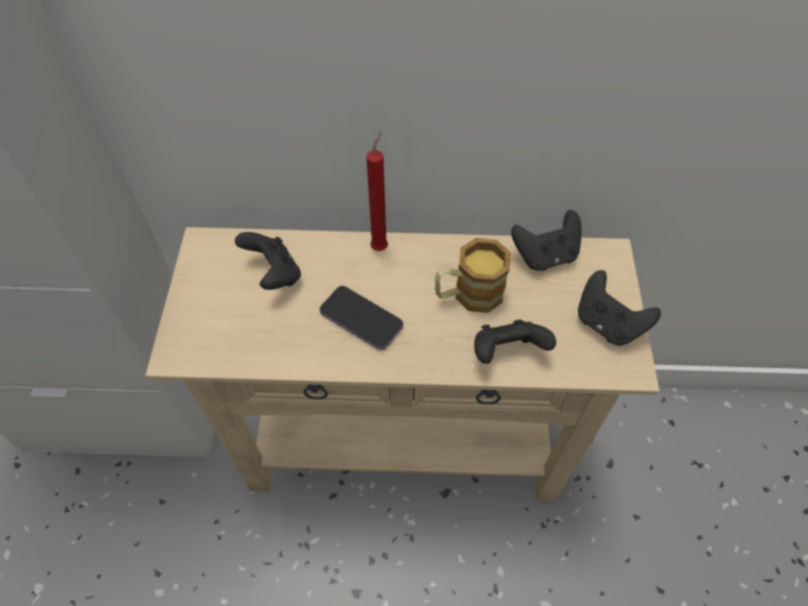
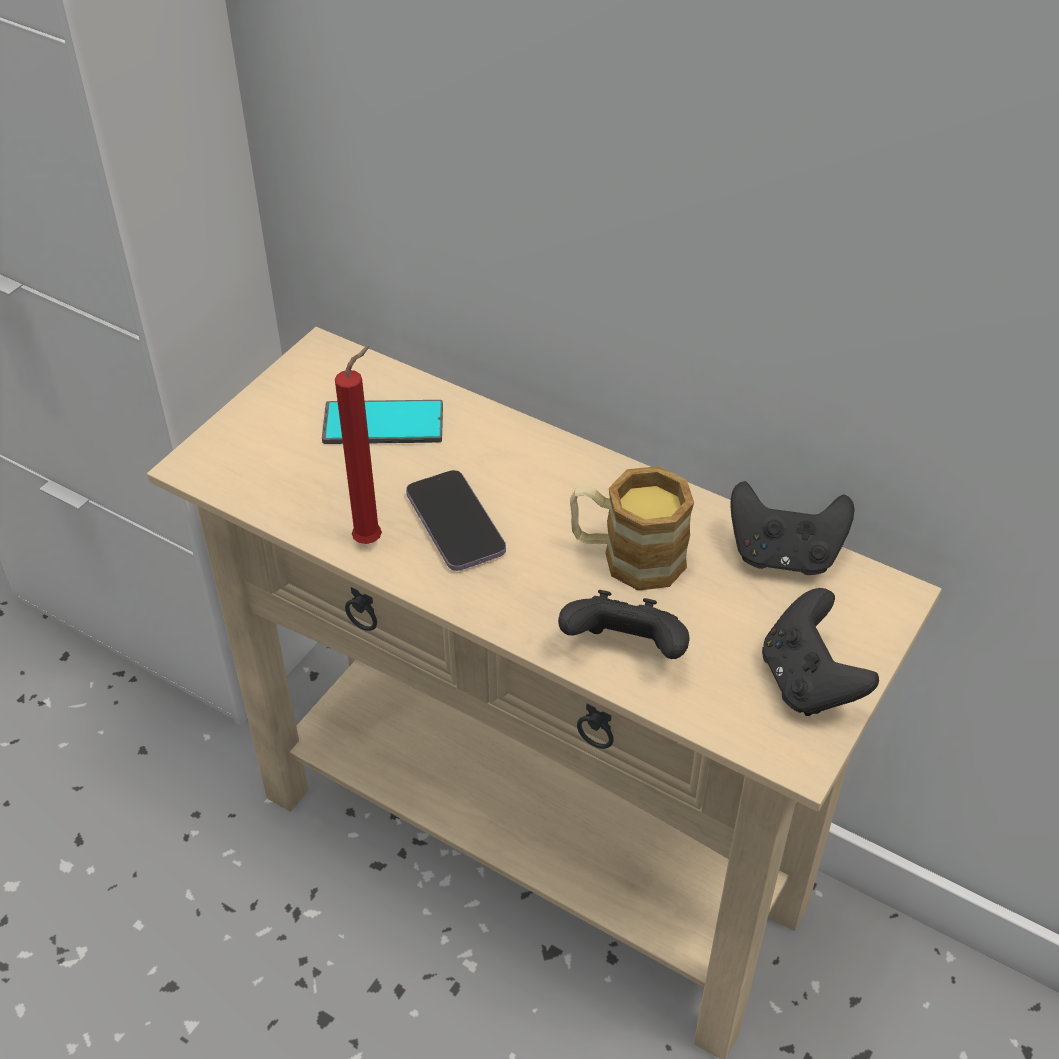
camera: 30 degrees right, 10 degrees down
black game controller [235,232,301,290] -> phone [322,400,443,444]
red candle [366,132,388,251] -> red candle moved to [335,346,382,544]

